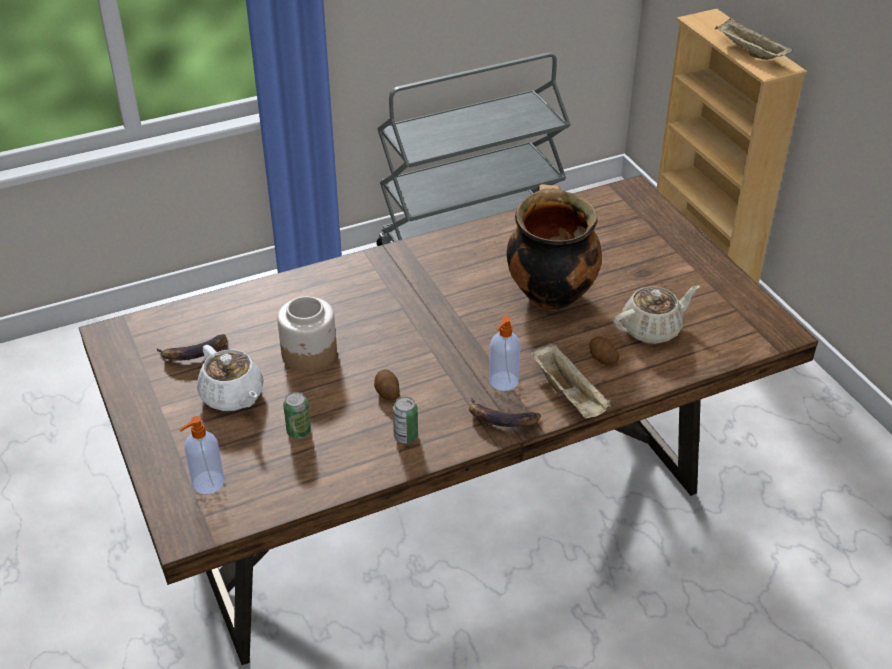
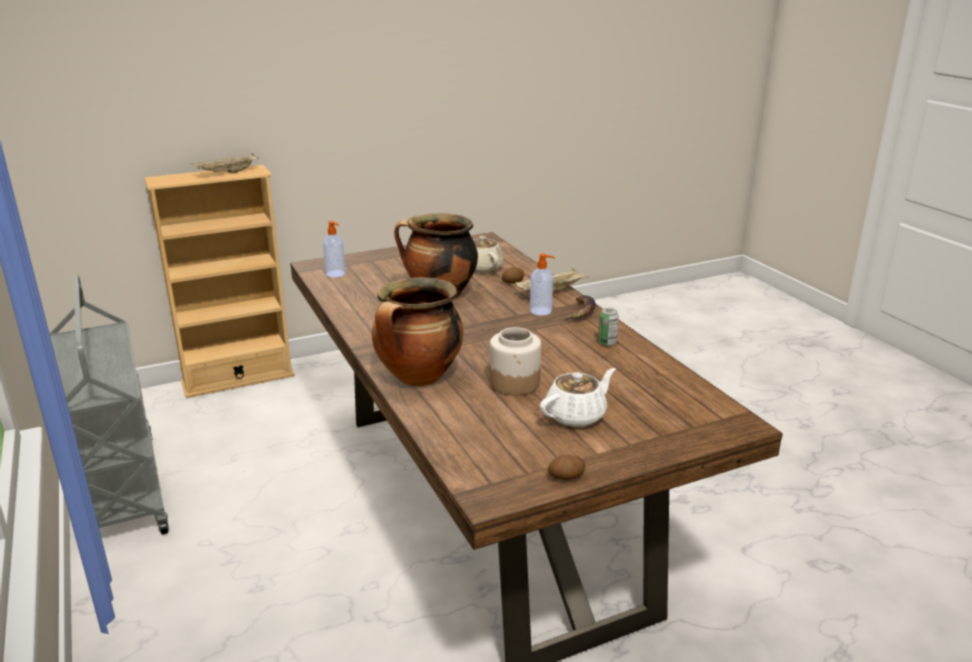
camera: 90 degrees left, 15 degrees down
banana [156,334,227,361] -> none
soap dispenser [180,416,225,494] -> soap dispenser moved to [323,221,346,277]
can [283,392,311,439] -> none
potato [374,369,400,400] -> potato moved to [548,455,585,480]
none -> cooking pot [372,277,463,387]

